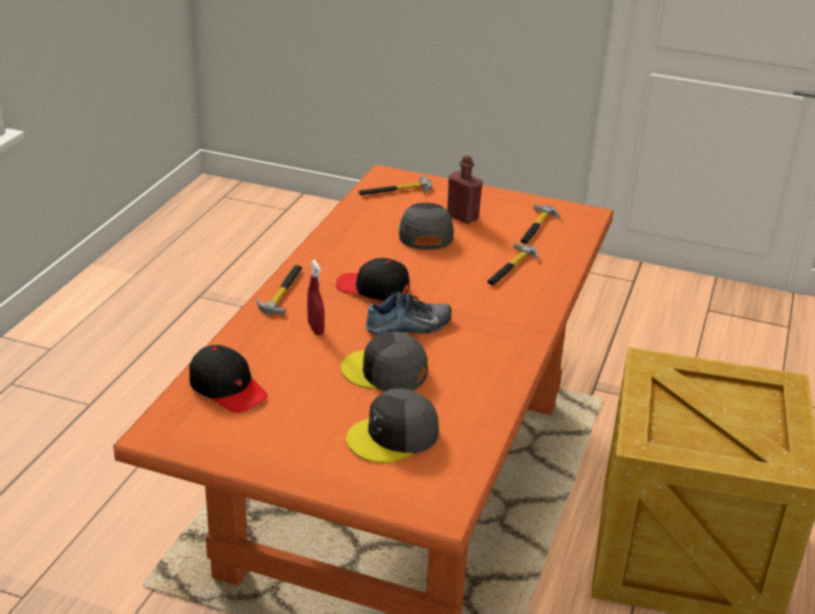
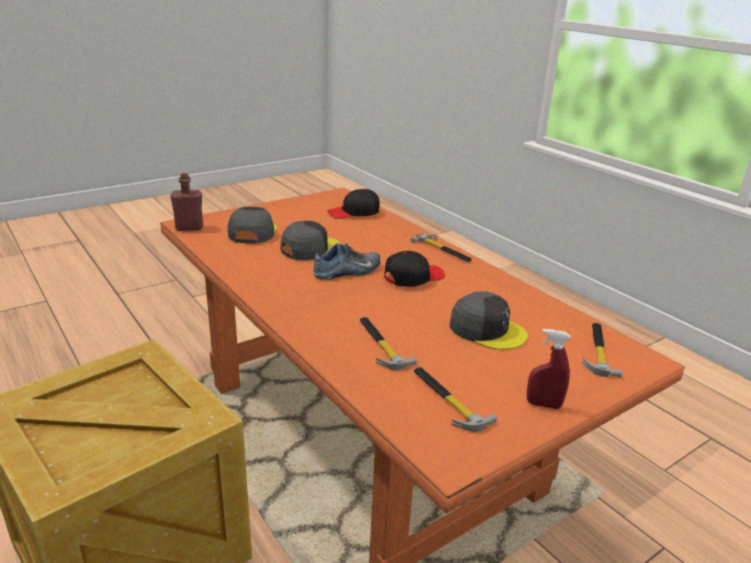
camera: 125 degrees right, 5 degrees down
red spray bottle [307,260,325,335] -> red spray bottle moved to [527,329,571,409]
shoe [365,292,452,335] -> shoe turned 135 degrees counterclockwise [313,243,380,280]
red bottle [447,155,483,224] -> red bottle moved to [170,173,203,231]

